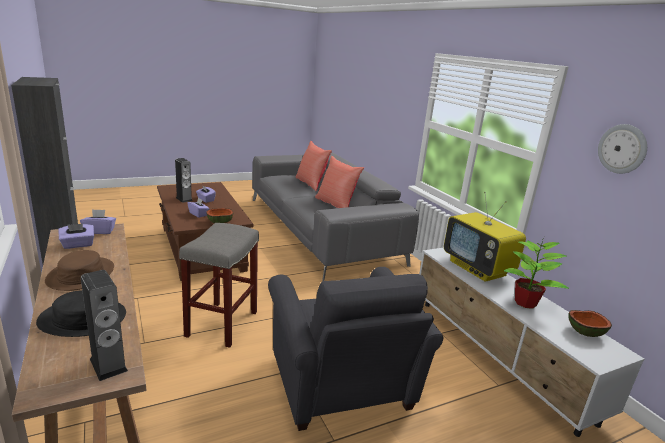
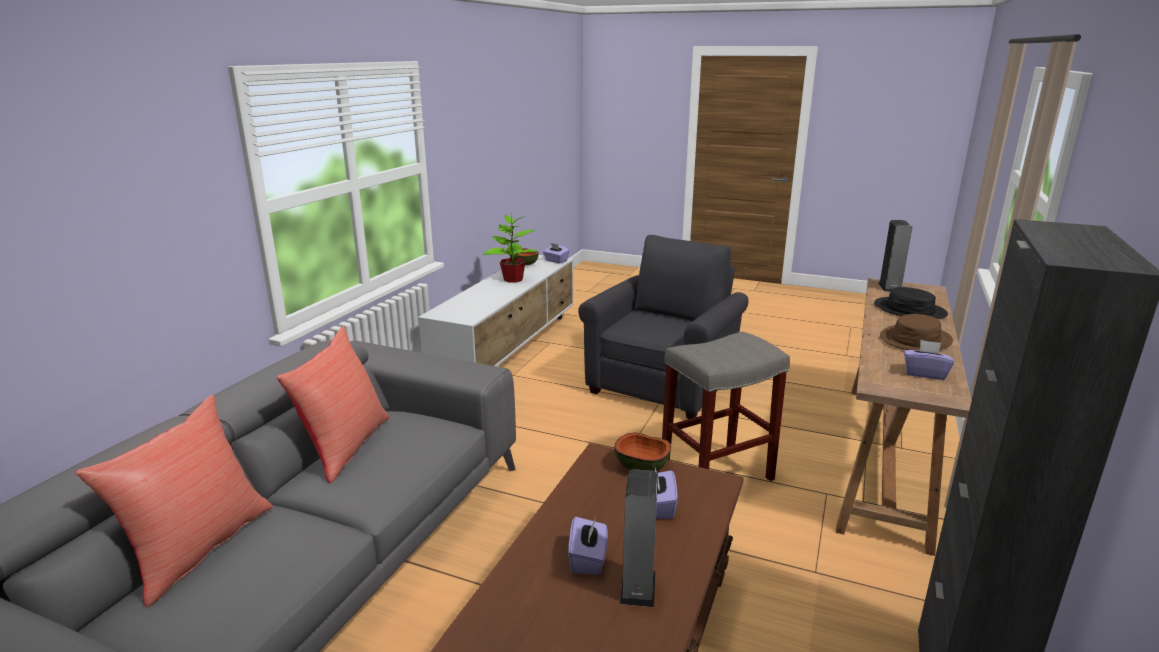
camera: 130 degrees left, 0 degrees up
purple tissue box [80,209,116,234] -> purple tissue box moved to [543,243,570,263]
television [444,192,526,282] -> none
wall clock [598,124,647,174] -> none

